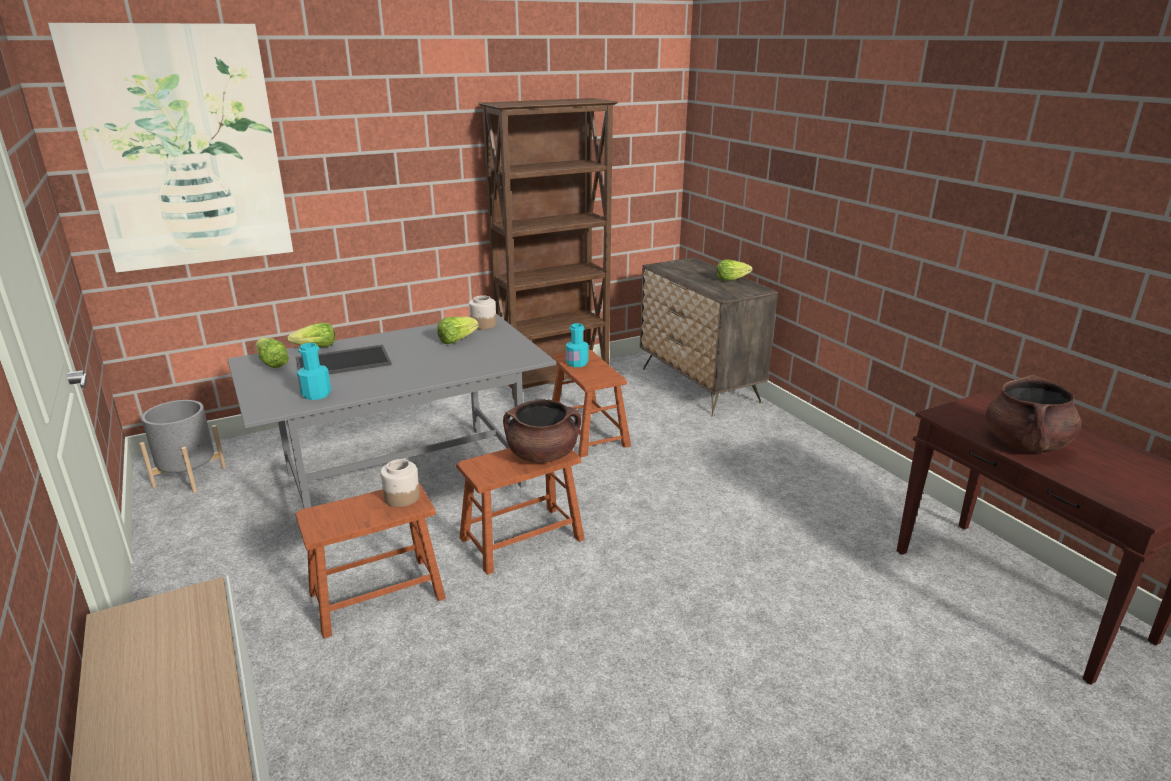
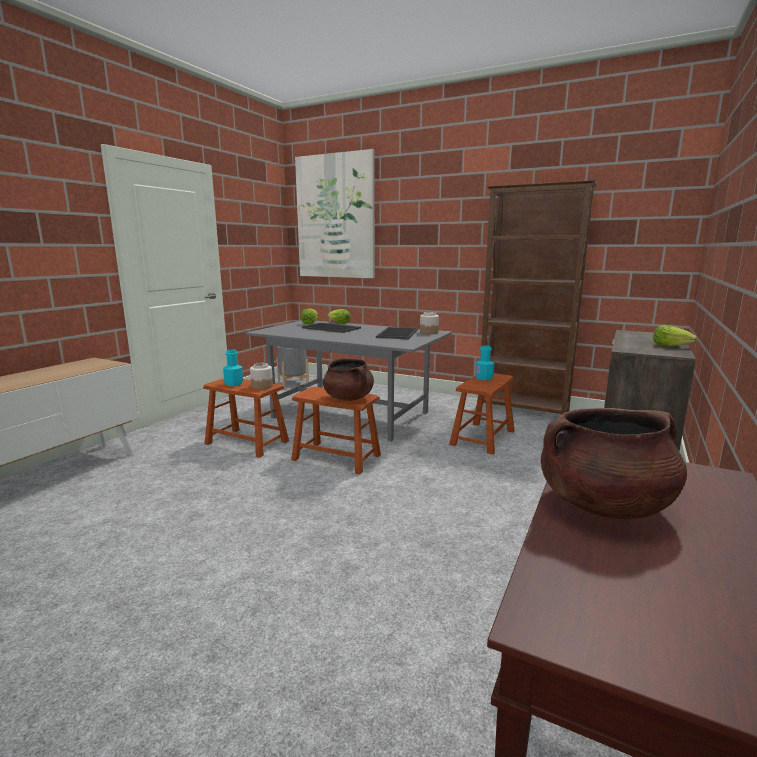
camera: 55 degrees right, 10 degrees down
turquoise bottle [297,343,331,400] -> turquoise bottle moved to [223,350,243,386]
lettuce [437,316,479,344] -> tray [376,327,418,339]

